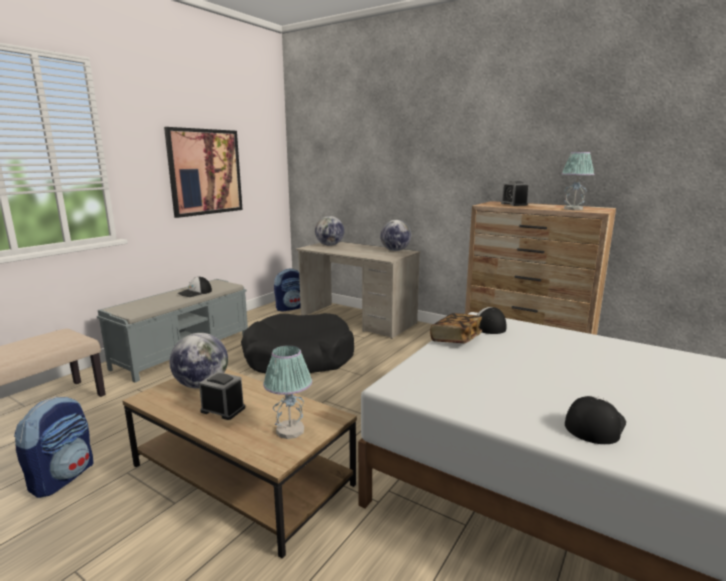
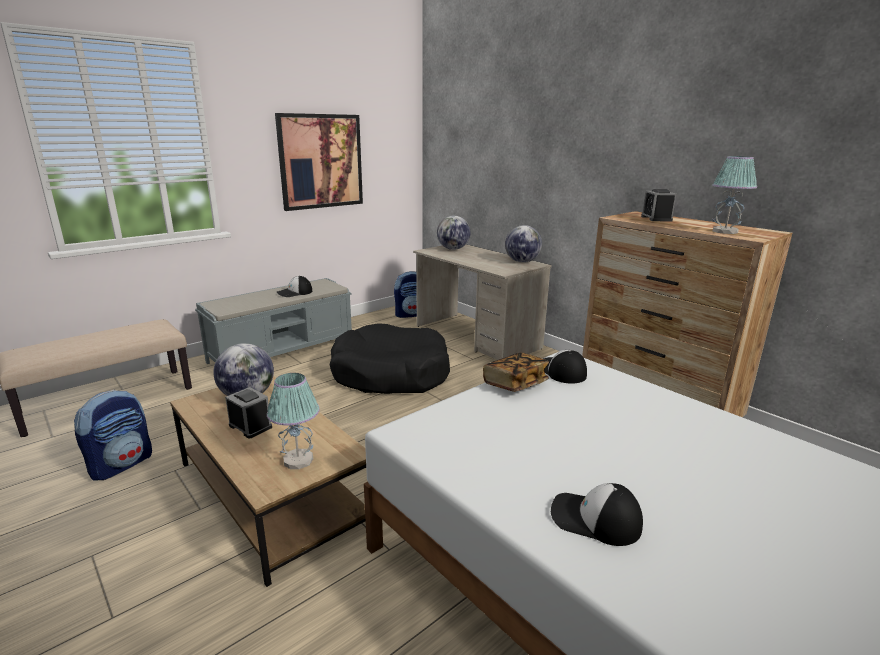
camera: 15 degrees right, 5 degrees up
cap [565,396,626,444] -> cap turned 120 degrees counterclockwise [551,483,643,546]

